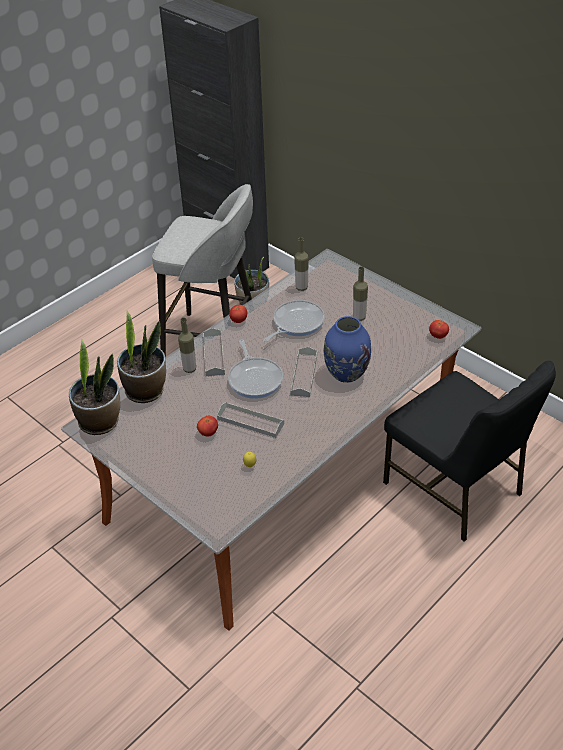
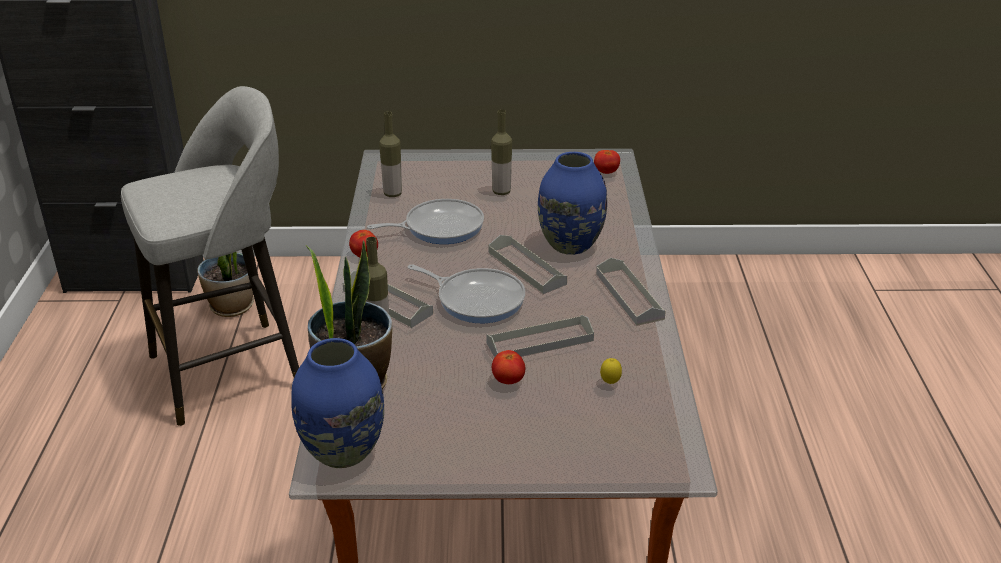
camera: 45 degrees left, 10 degrees down
potted plant [69,340,120,435] -> blue vase [291,338,384,468]
frying pan [263,300,325,342] -> frying pan turned 75 degrees clockwise [367,199,484,244]
black chair [383,361,556,542] -> none
none -> grey tray [596,257,666,325]

